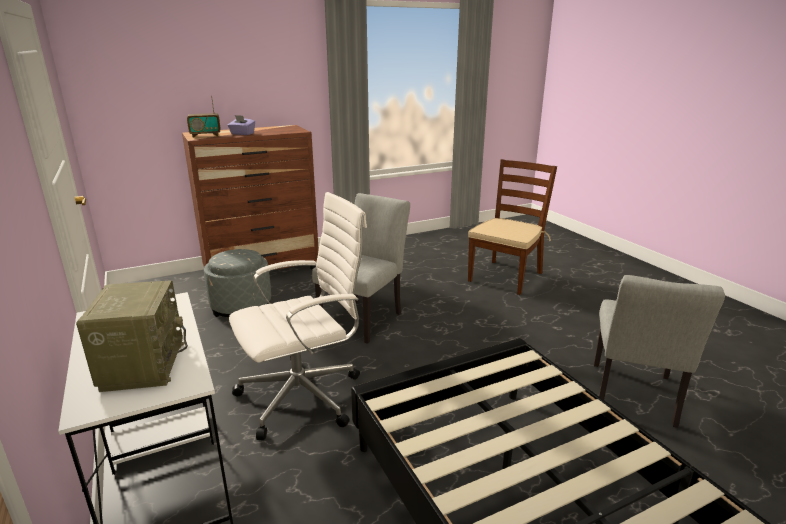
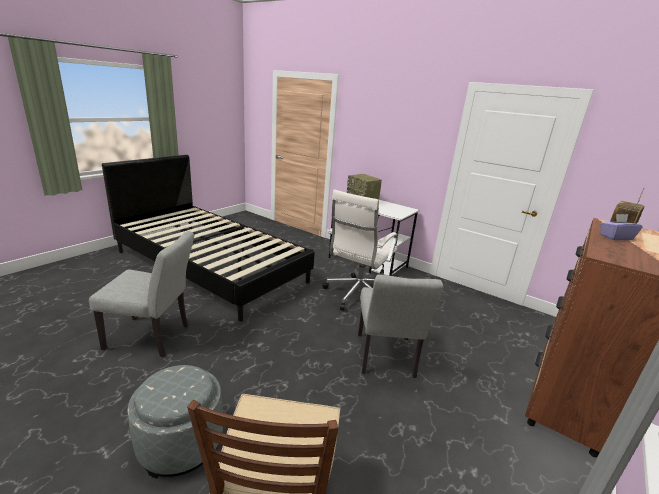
camera: 150 degrees right, 0 degrees up
grey ottoman [204,249,271,317] -> grey ottoman moved to [127,365,223,479]
grey chair [594,275,725,427] -> grey chair turned 105 degrees clockwise [89,231,194,357]

